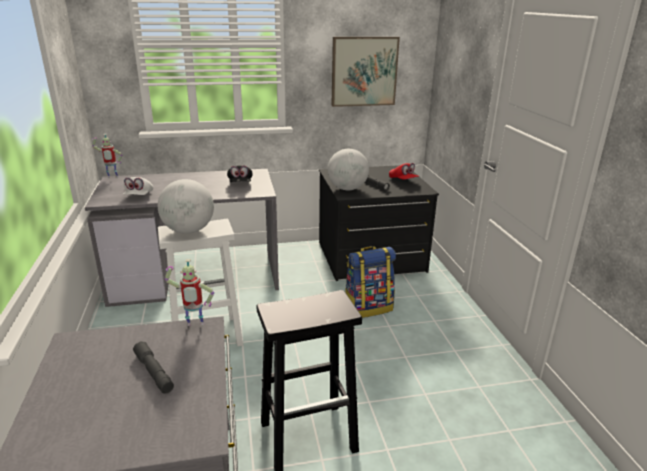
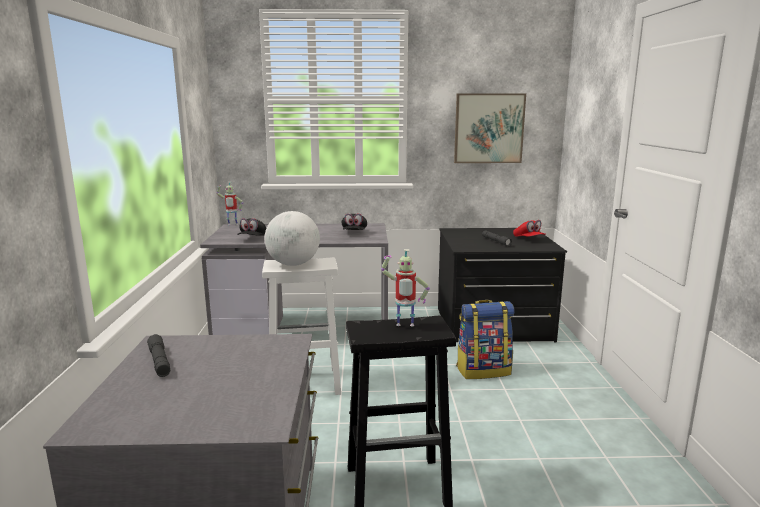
camera: 10 degrees right, 10 degrees down
white cap [123,177,153,195] -> black cap [237,218,266,236]
grey flashlight [133,341,174,394] -> grey flashlight moved to [147,334,170,377]
toy robot [165,259,214,326] -> toy robot moved to [381,249,430,327]
globe [328,149,369,190] -> none

